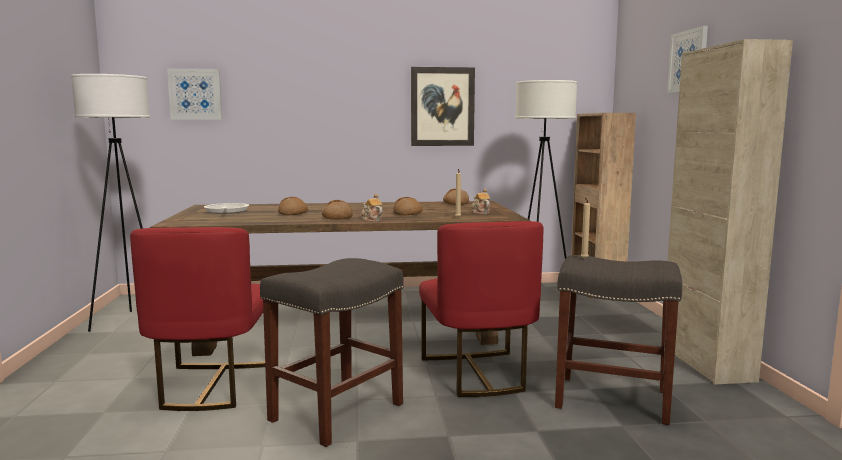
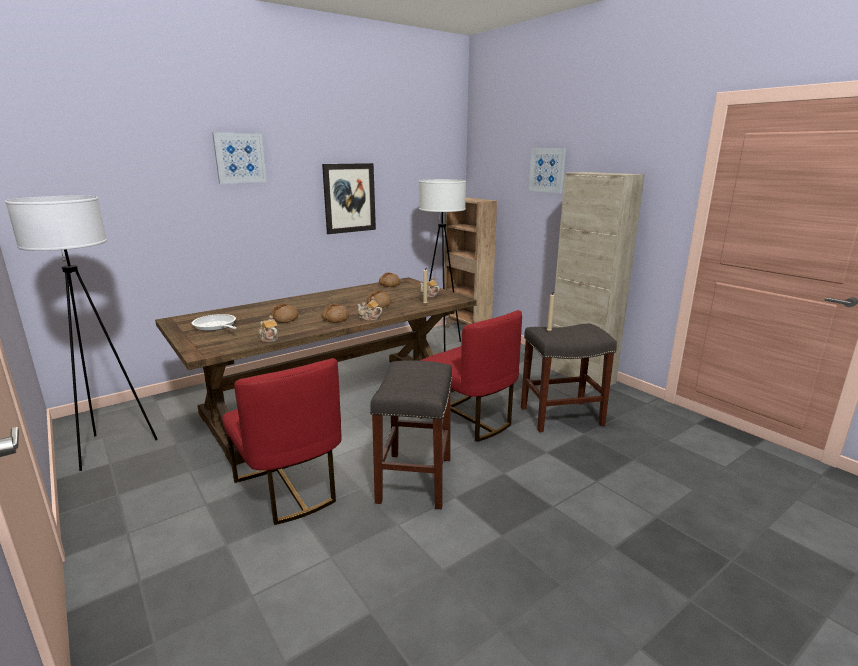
camera: 30 degrees left, 10 degrees up
picture [167,69,222,119] -> picture moved to [212,133,267,184]
none -> teapot [258,315,278,342]

